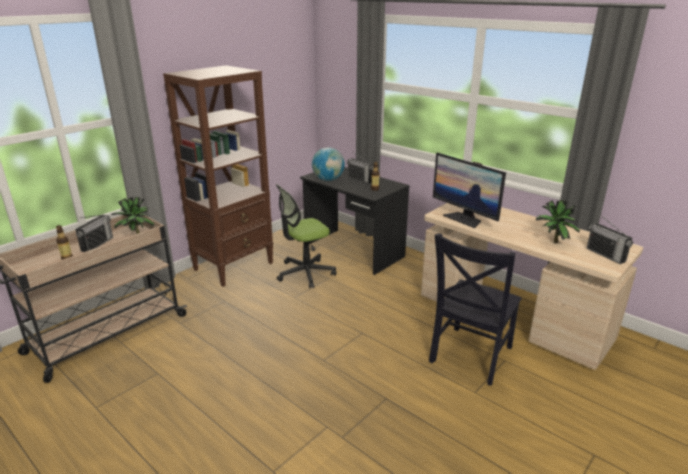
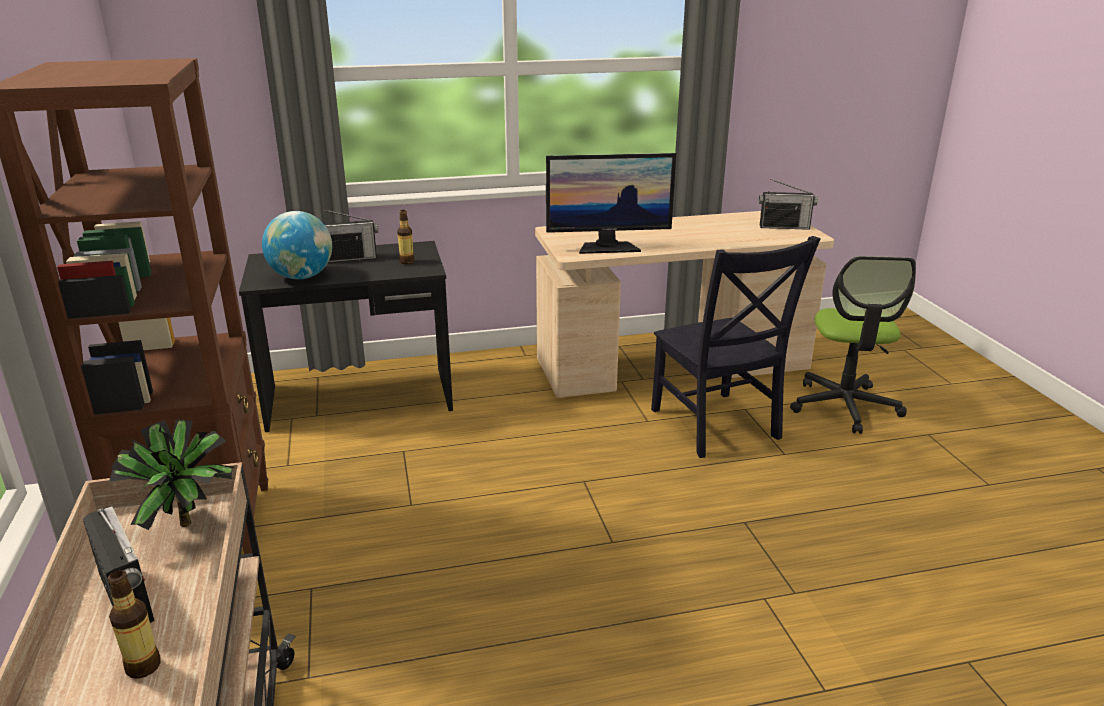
camera: 55 degrees left, 0 degrees up
office chair [276,184,336,289] -> office chair moved to [790,256,916,434]
potted plant [536,200,580,243] -> none

